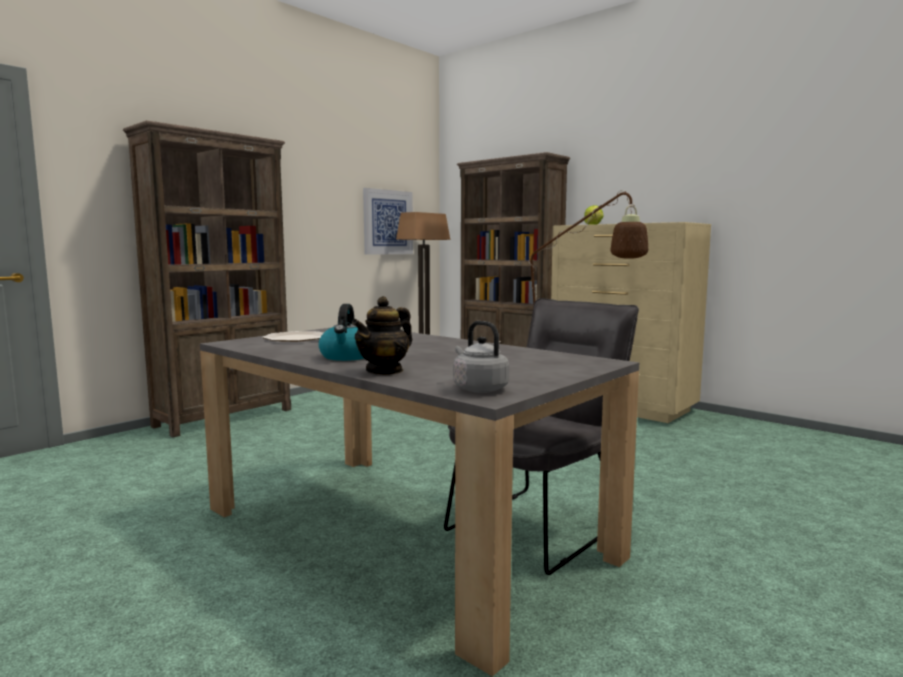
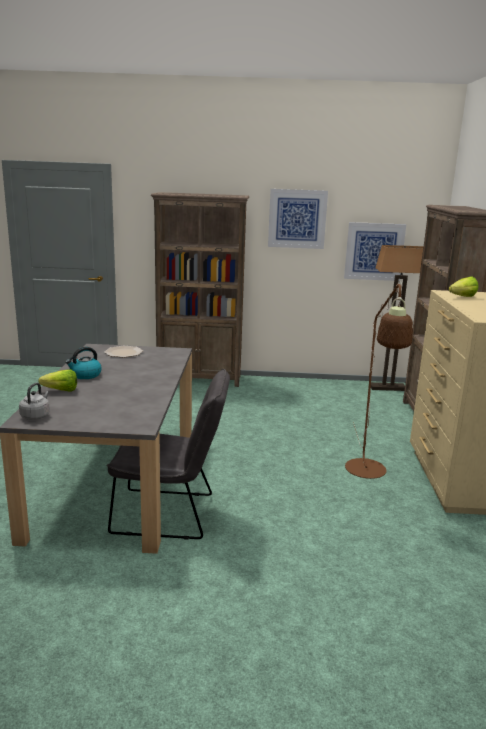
camera: 50 degrees right, 10 degrees up
teapot [352,296,412,375] -> lettuce [39,369,77,392]
none -> picture [268,189,328,249]

